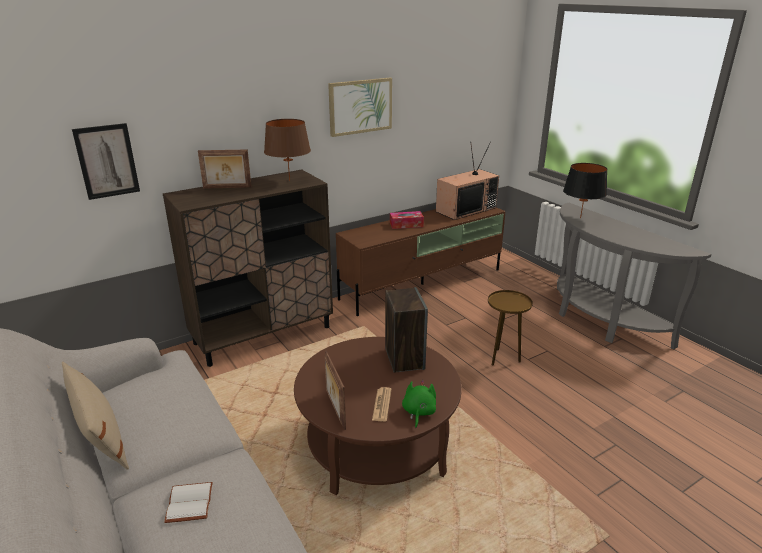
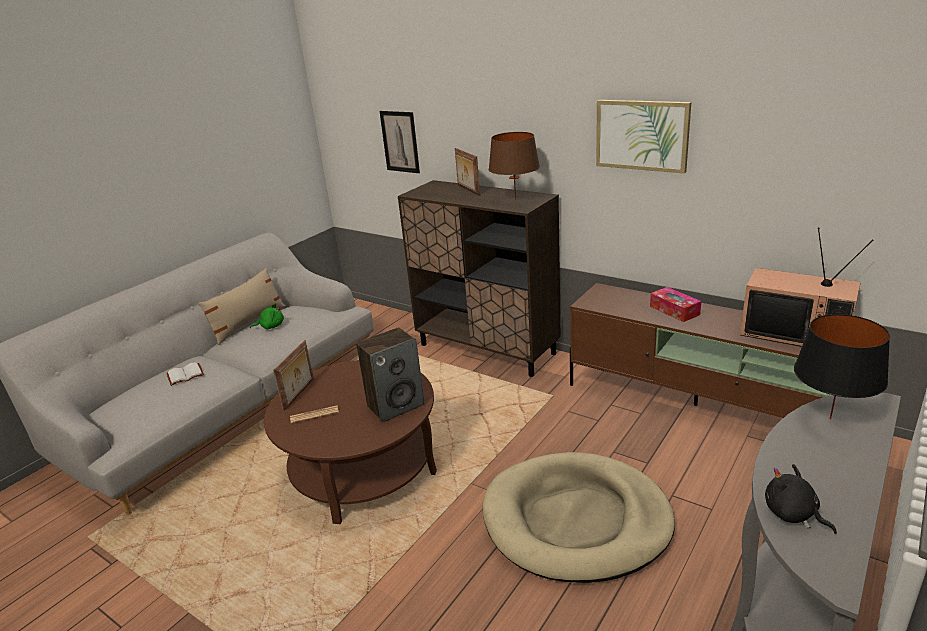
camera: 70 degrees right, 0 degrees up
picture frame [325,351,346,430] -> picture frame turned 150 degrees clockwise [273,340,314,411]
green plush toy [402,380,436,428] -> green plush toy moved to [250,303,284,329]
brown side table [488,290,533,366] -> beige dog bed [483,452,675,583]
none -> black plush toy [765,464,837,534]

